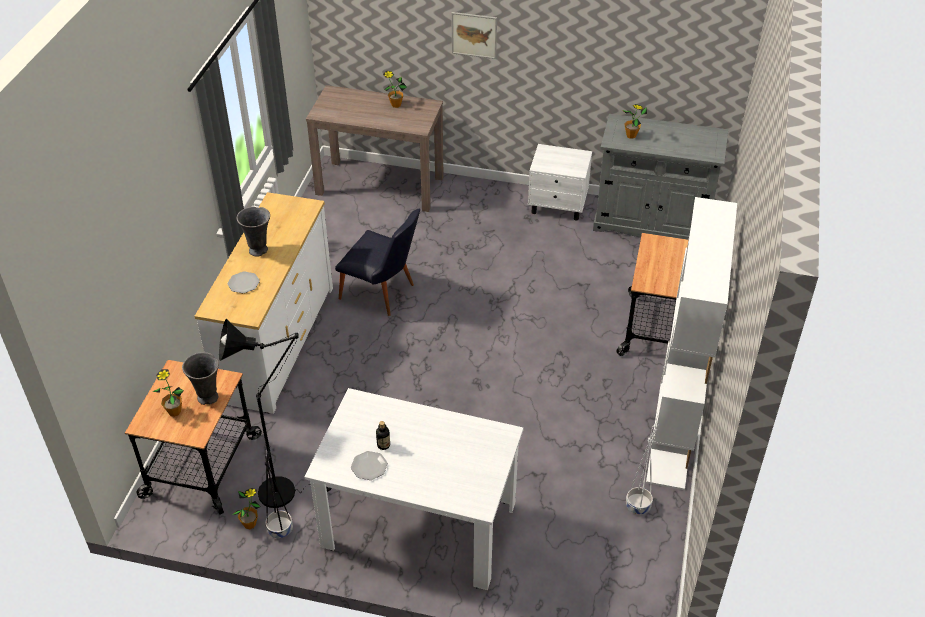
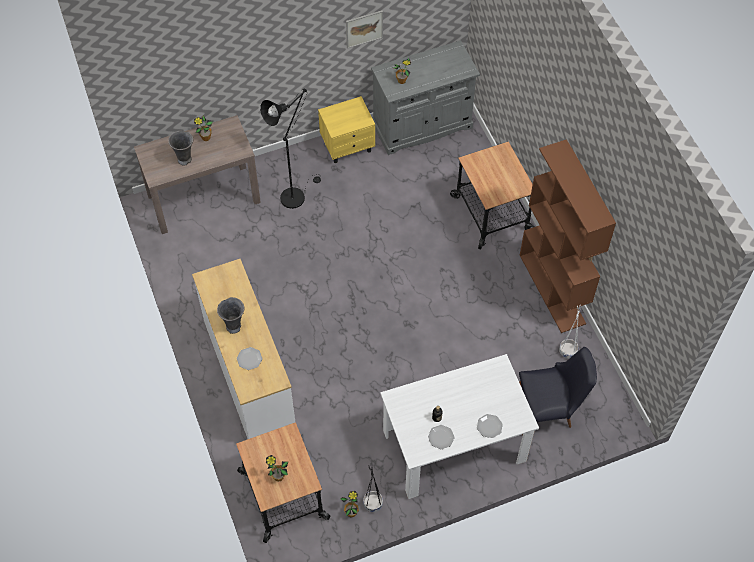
camera: 35 degrees left, 15 degrees up
grey vase [182,352,219,405] -> grey vase moved to [168,131,193,166]
black floor lamp [219,319,332,508] -> black floor lamp moved to [260,88,321,209]
black chair [335,209,420,316] -> black chair moved to [519,347,597,436]
picture [452,12,497,59] -> picture moved to [346,10,383,49]
white nightstand [528,144,592,221] -> yellow nightstand [318,96,375,163]
white bookcase [646,197,737,490] -> brown bookcase [520,139,616,333]
none -> plate [477,414,503,438]

